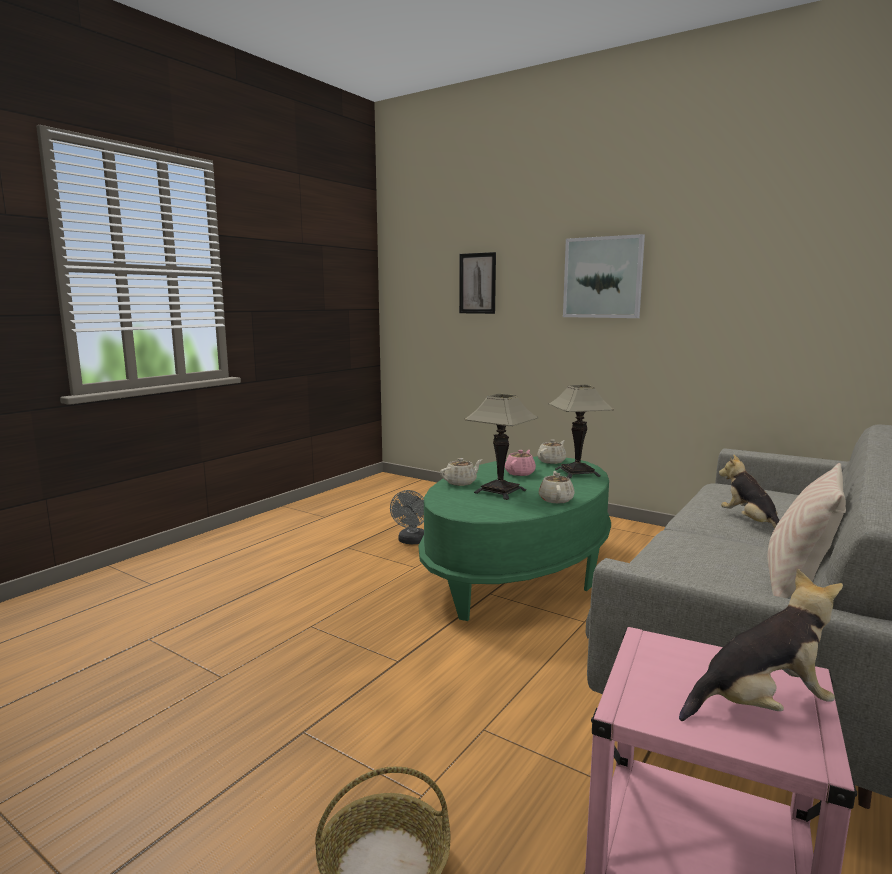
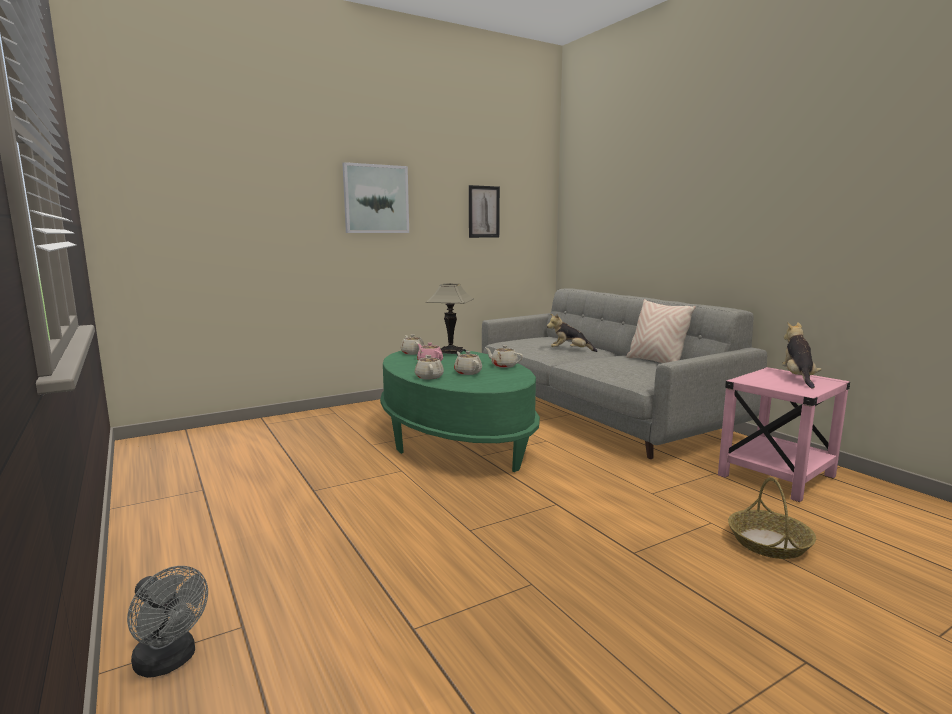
camera: 65 degrees left, 0 degrees up
grey fan [390,490,424,544] -> grey fan moved to [127,566,208,678]
picture [459,252,496,314] -> picture moved to [469,185,500,238]
table lamp [464,394,538,500] -> beige teapot [454,351,482,375]

